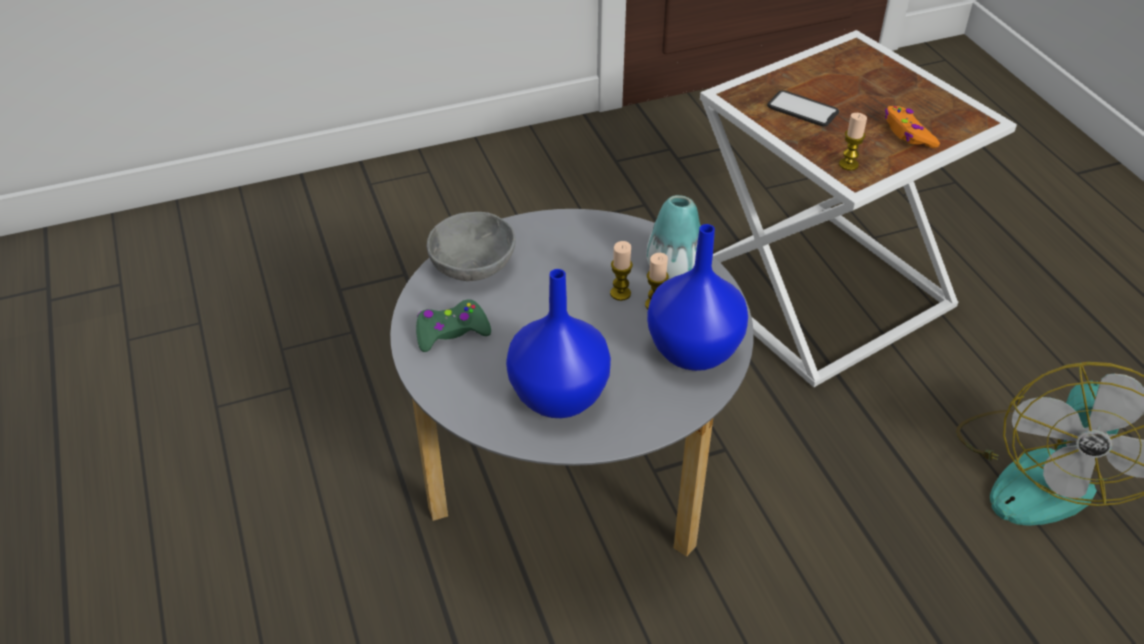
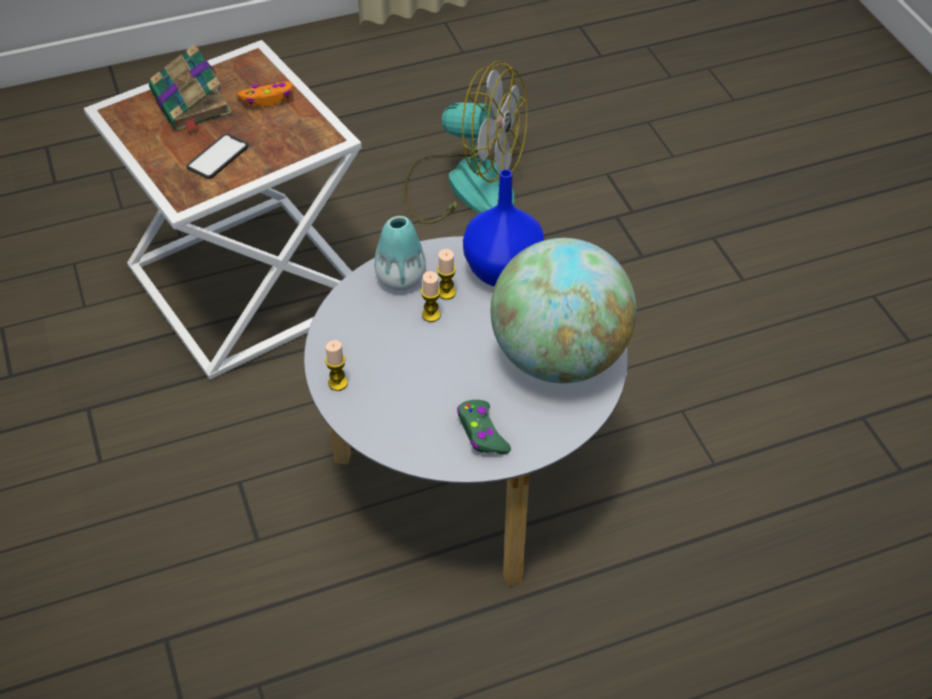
camera: 90 degrees left, 5 degrees up
grey bowl [427,212,516,281] -> none
blue vase [506,269,611,418] -> globe [490,238,636,383]
candle [839,113,867,171] -> candle moved to [325,340,348,391]
none -> book [149,44,232,133]

